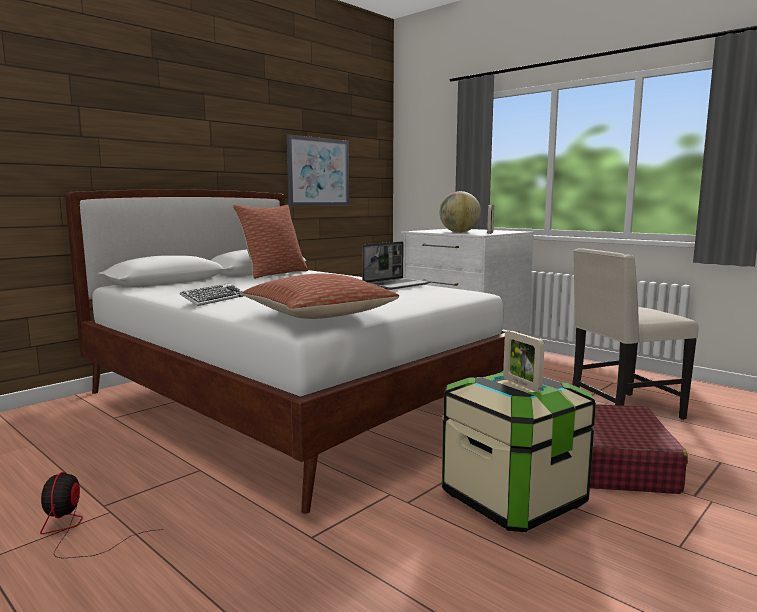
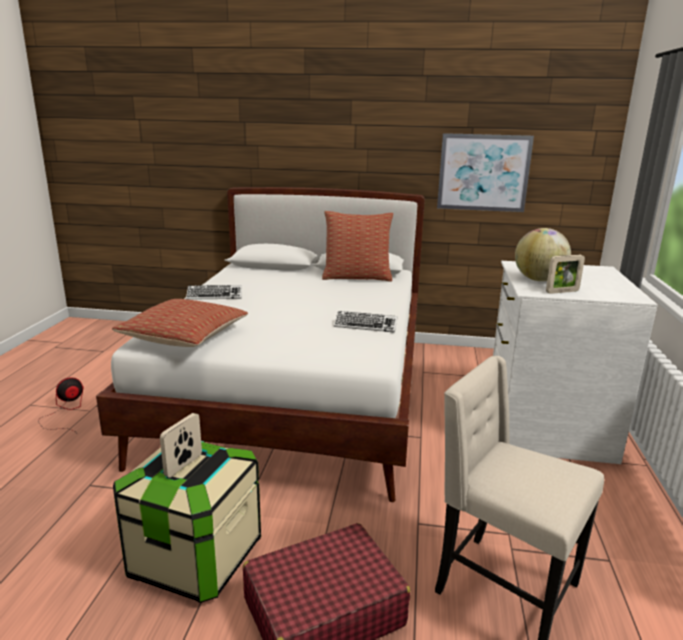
camera: 55 degrees right, 10 degrees up
laptop [362,241,431,290] -> keyboard [334,311,398,333]

